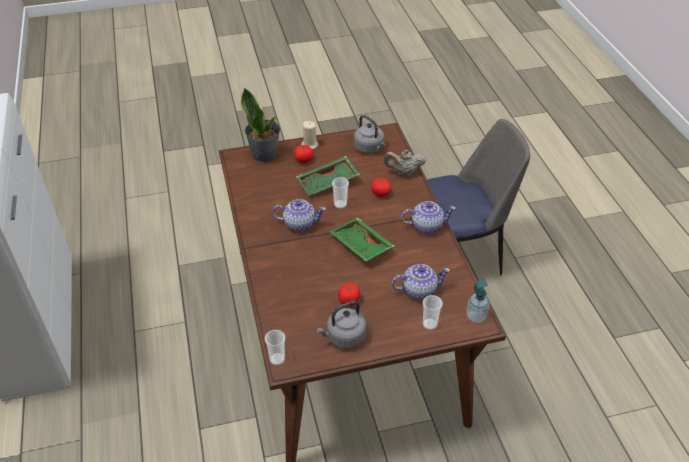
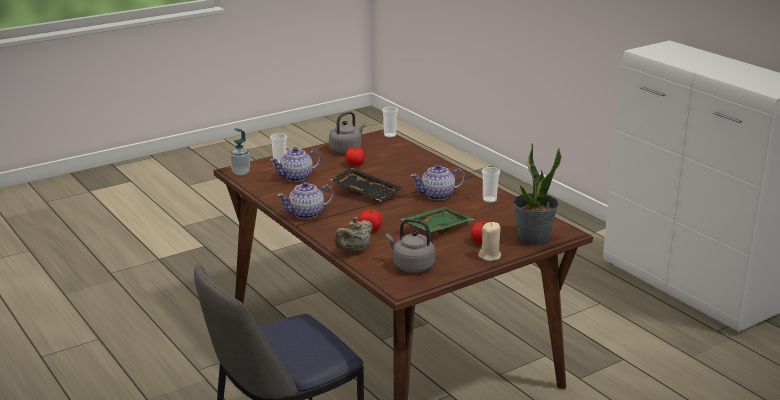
camera: 160 degrees right, 20 degrees down
green tray [329,218,395,261] -> black tray [331,167,402,202]
cup [332,177,349,209] -> cup moved to [482,167,500,203]
beige teapot [384,150,426,176] -> beige teapot turned 150 degrees clockwise [334,217,373,253]

